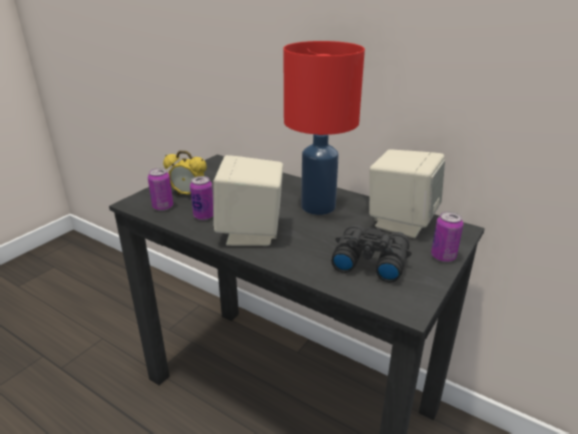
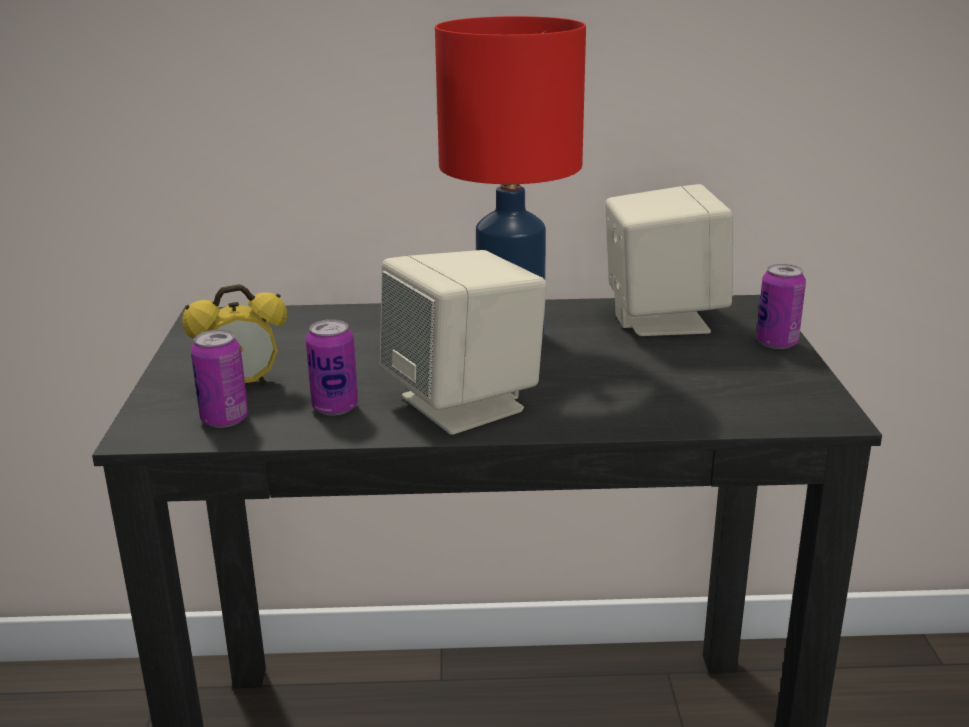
camera: 35 degrees left, 5 degrees down
black binoculars [331,224,412,282] -> none

